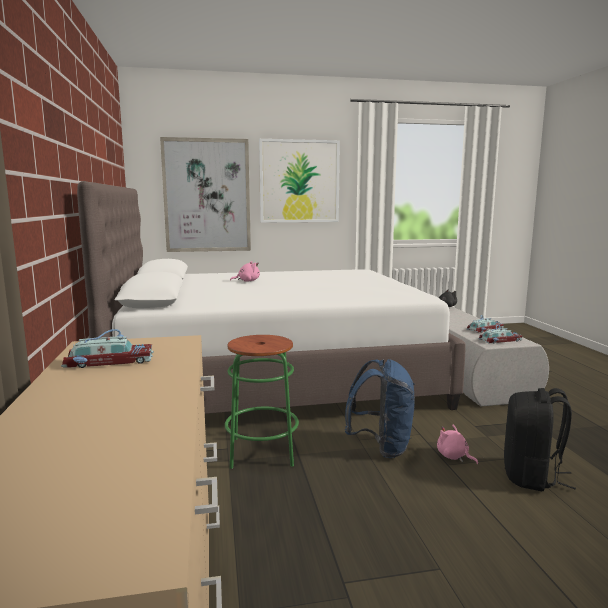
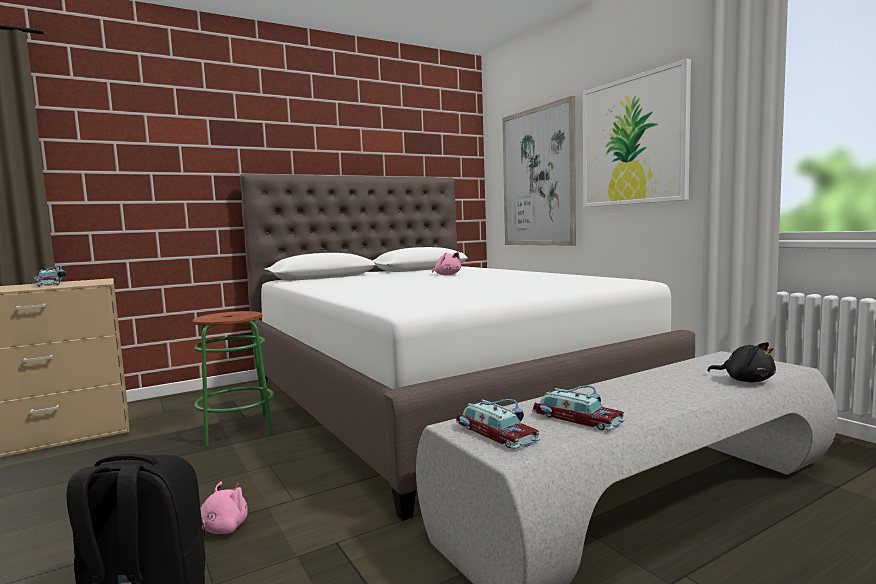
camera: 70 degrees right, 5 degrees down
blue backpack [345,359,415,458] -> none

